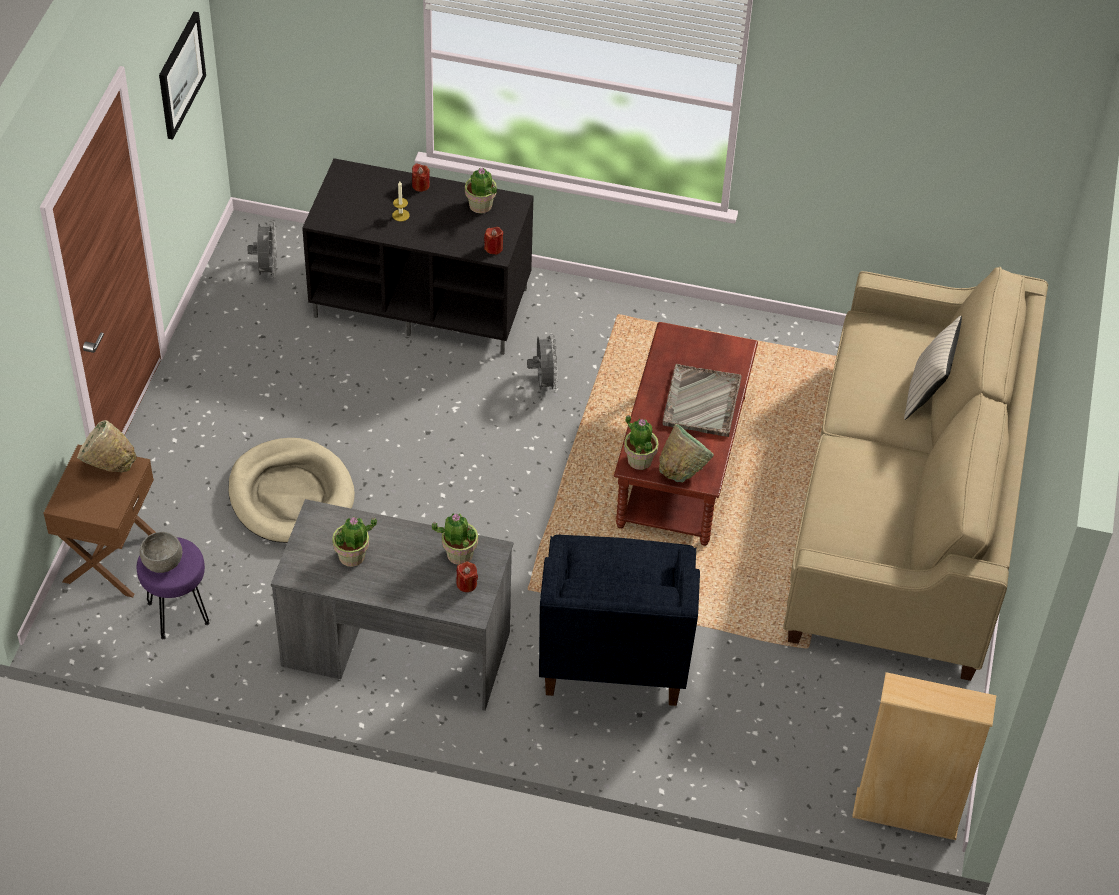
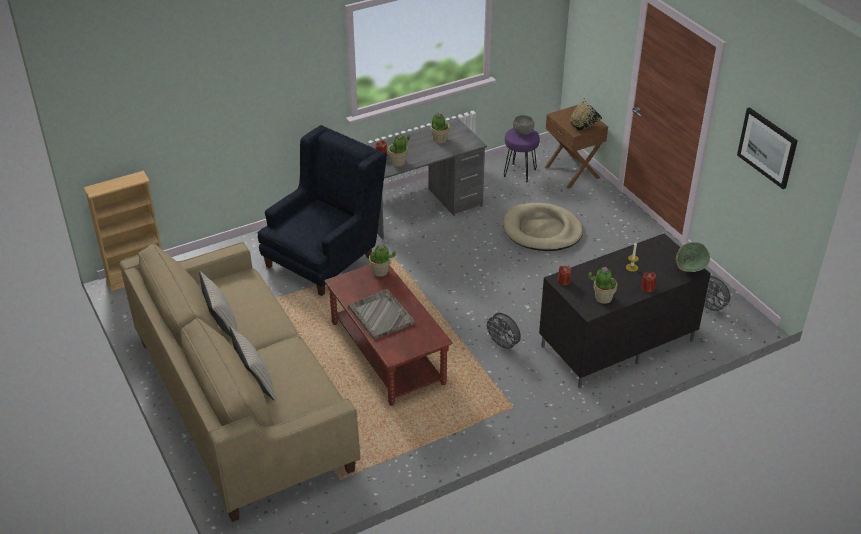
camera: 140 degrees right, 10 degrees down
beige bowl [77,420,137,472] -> black bowl [571,98,602,131]
blue armchair [539,535,700,706] -> blue armchair turned 75 degrees clockwise [258,125,387,296]
green bowl [659,424,714,482] -> green bowl moved to [676,242,710,272]
none -> beige pillow [199,271,237,338]

